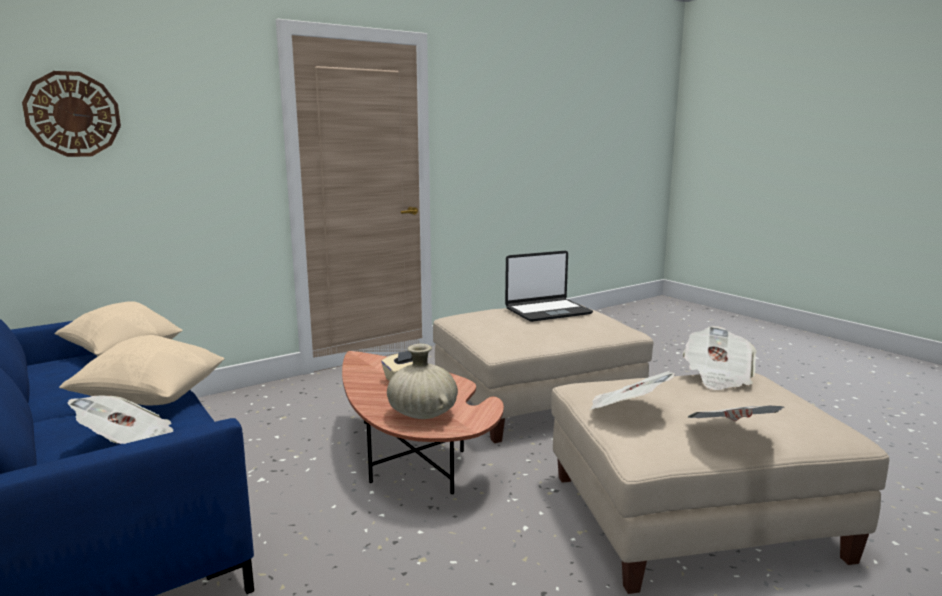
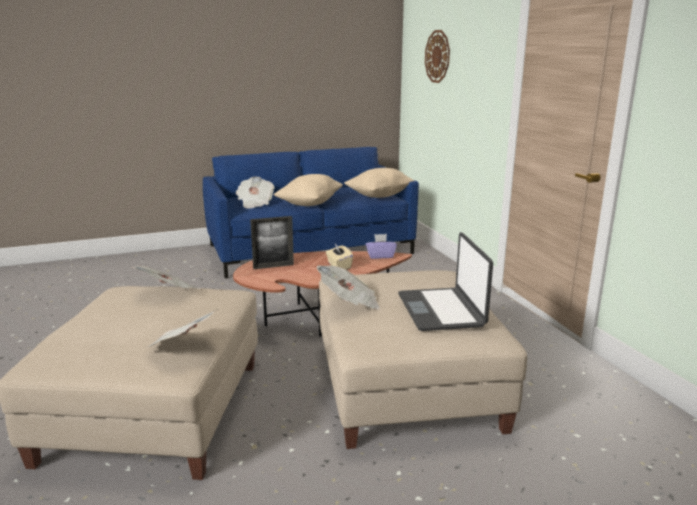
camera: 105 degrees right, 5 degrees up
beige vase [387,344,458,419] -> picture frame [250,216,294,269]
newspaper [686,405,785,422] -> newspaper moved to [316,265,380,310]
none -> purple tissue box [366,234,397,259]

